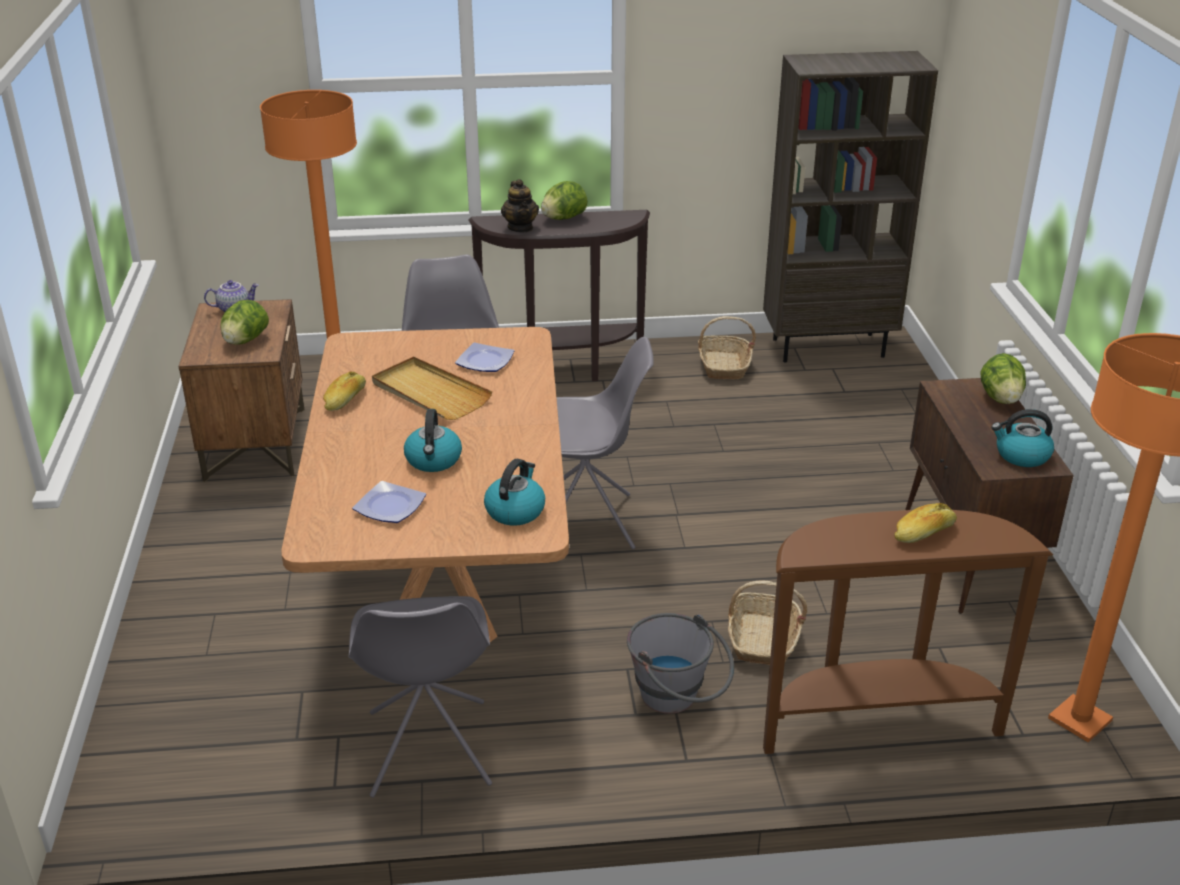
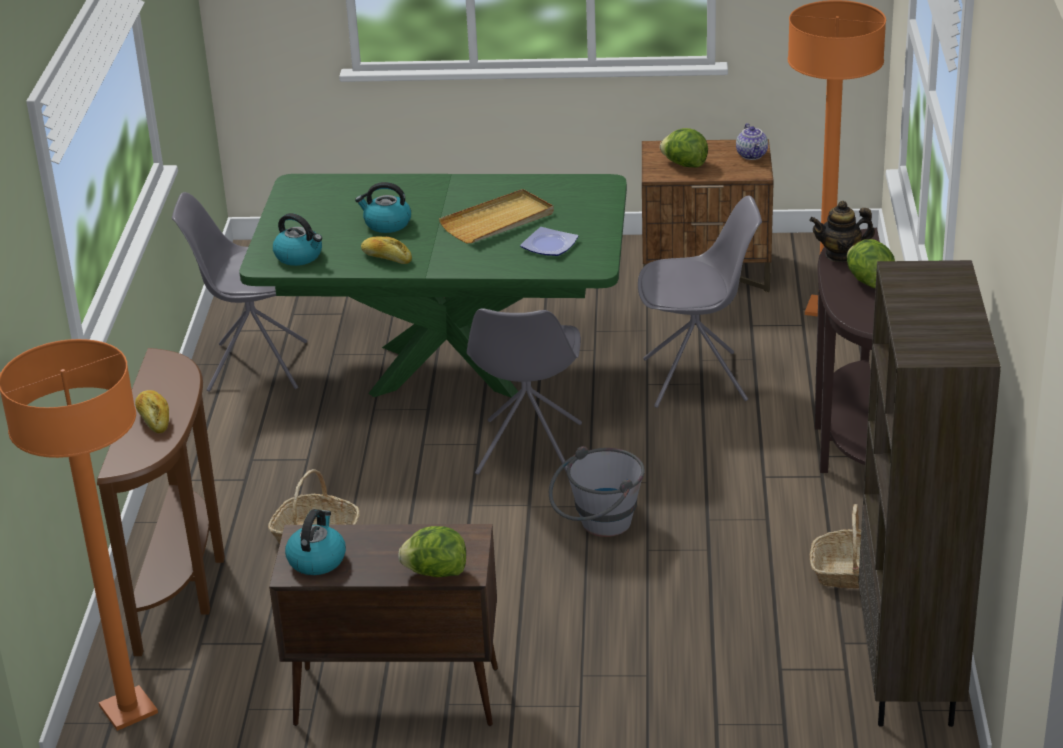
camera: 100 degrees right, 0 degrees up
brown dining table [282,327,569,642] -> green dining table [239,174,627,398]
bread [323,372,366,411] -> bread moved to [361,236,412,264]
plate [352,481,426,523] -> none
grey bucket [627,613,734,714] -> grey bucket moved to [549,446,645,537]

